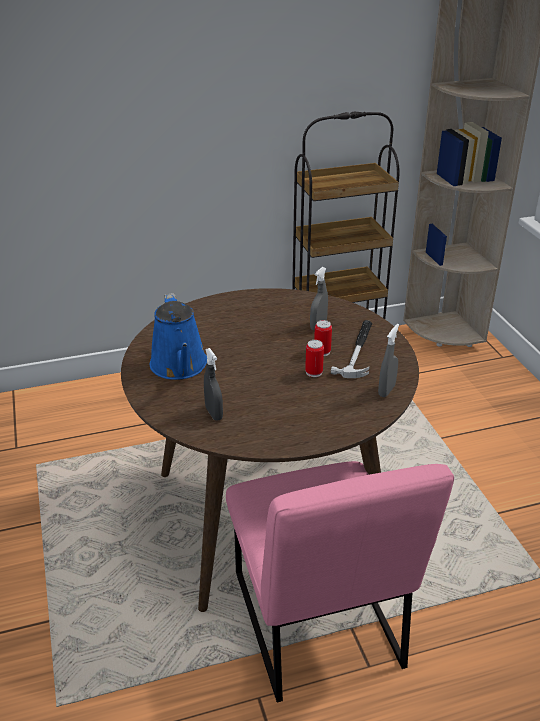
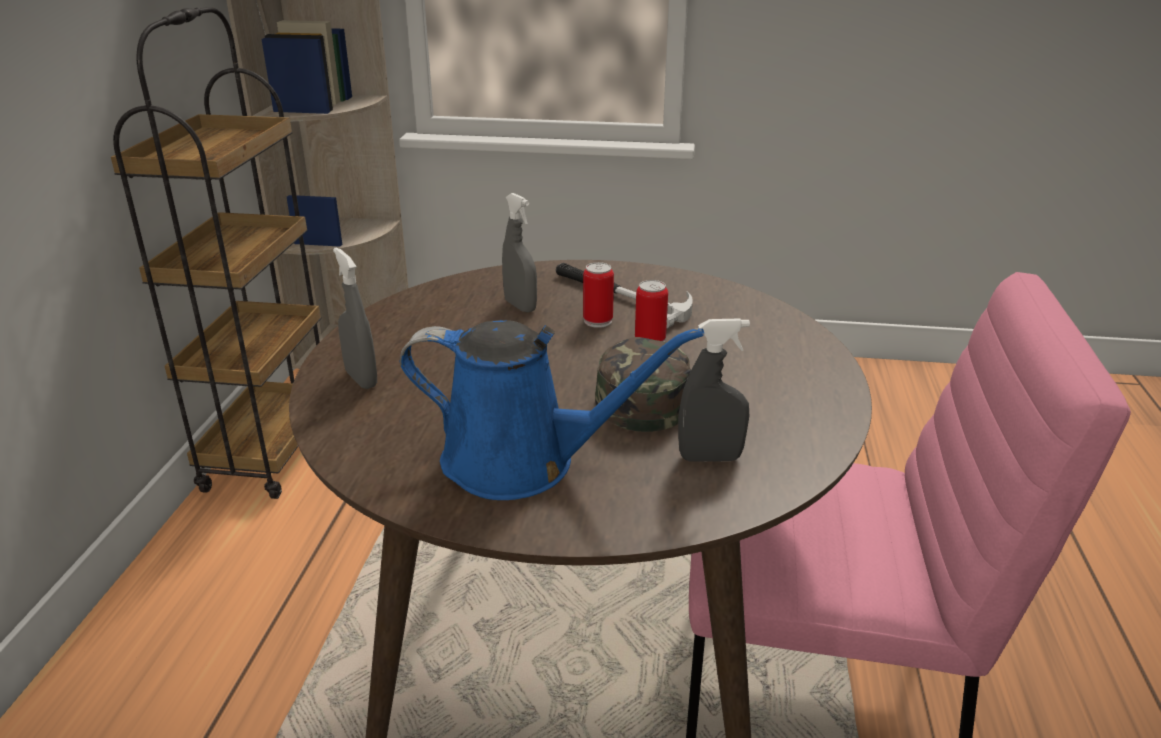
camera: 65 degrees left, 5 degrees down
grey spray bottle [378,324,399,397] -> grey spray bottle moved to [333,247,377,389]
none -> green cap [595,337,691,432]

